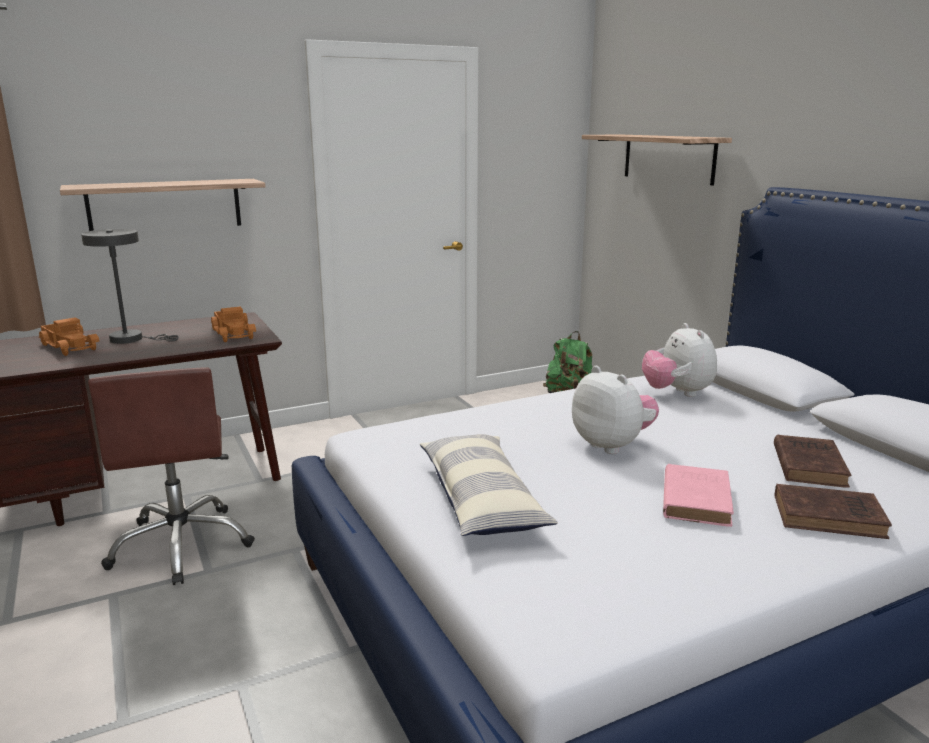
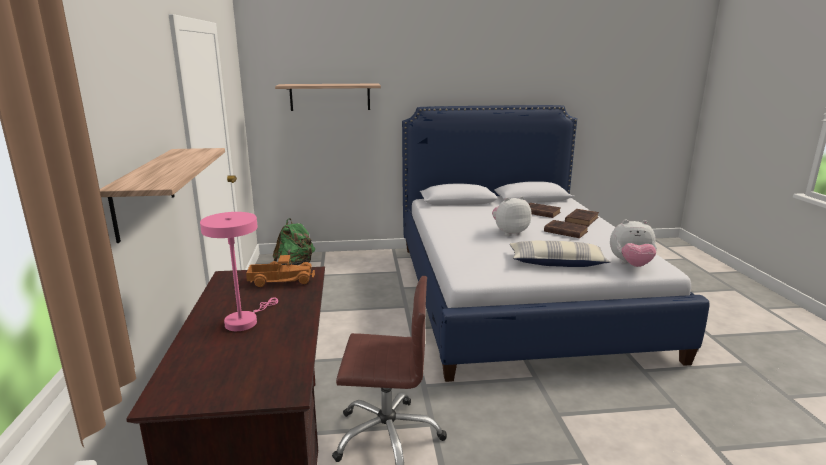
camera: 70 degrees left, 0 degrees up
toy truck [39,317,99,356] -> none
grey table lamp [81,229,179,344] -> pink table lamp [200,212,278,331]
plush toy [642,323,717,397] -> plush toy moved to [610,220,657,267]
pink book [663,464,734,527] -> brown book [544,220,588,238]

